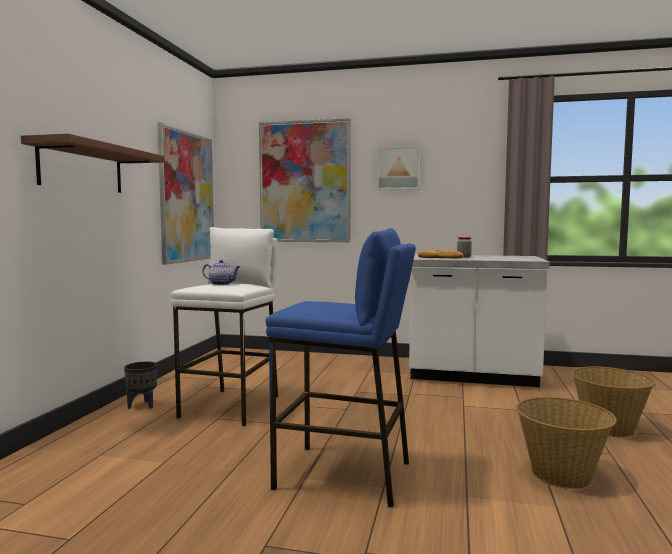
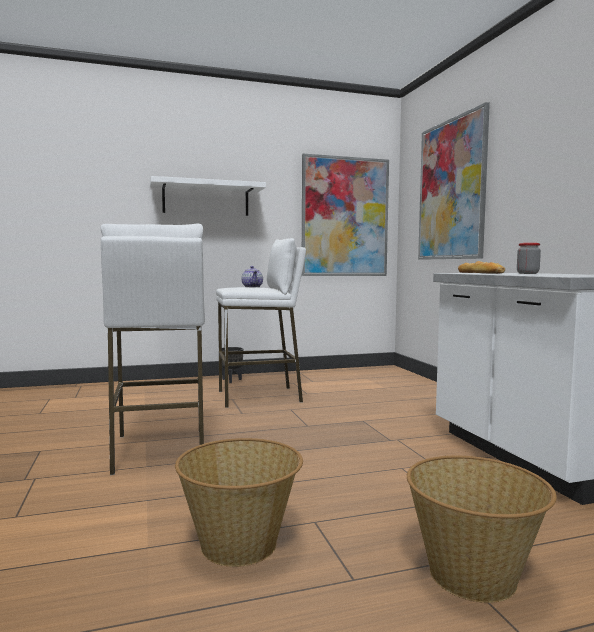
camera: 60 degrees right, 0 degrees up
brown shelf [21,133,165,193] -> white shelf [150,176,266,216]
blue stool [265,228,416,508] -> white stool [100,224,205,475]
picture [377,146,420,190] -> none

